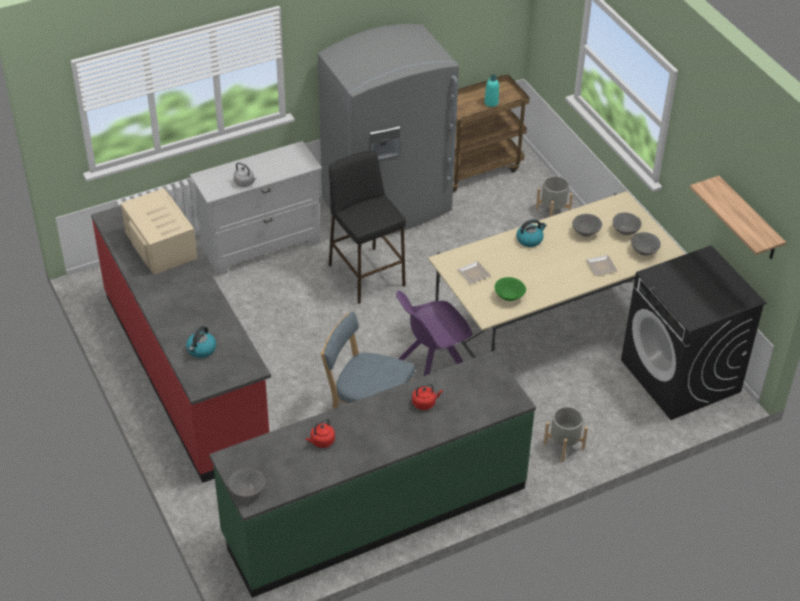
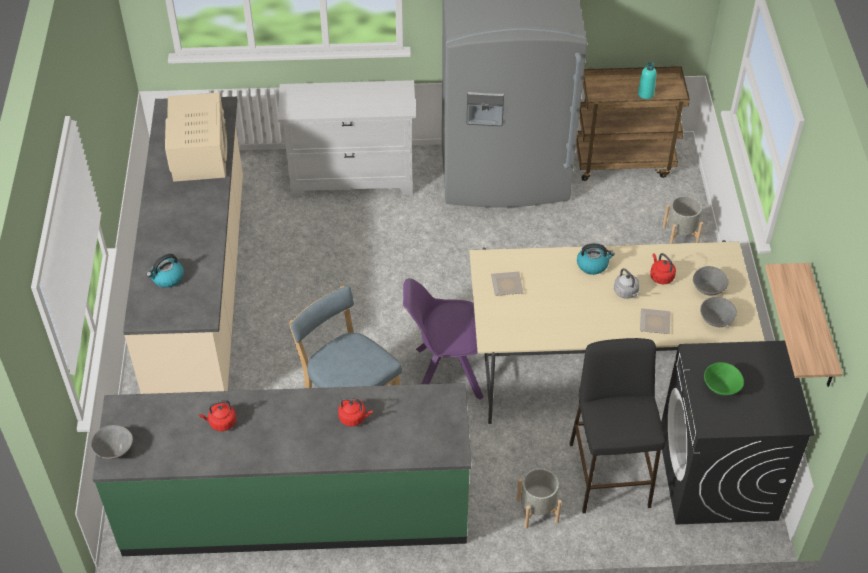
camera: 25 degrees right, 5 degrees up
red counter [91,206,271,483] -> beige counter [123,97,243,394]
grey kettle [234,162,256,187] -> grey kettle moved to [614,268,640,299]
black stool [329,150,406,304] -> black stool moved to [569,338,665,513]
green bowl [494,277,526,301] -> green bowl moved to [704,362,744,395]
grey bowl [572,214,602,237] -> red kettle [650,253,676,284]

